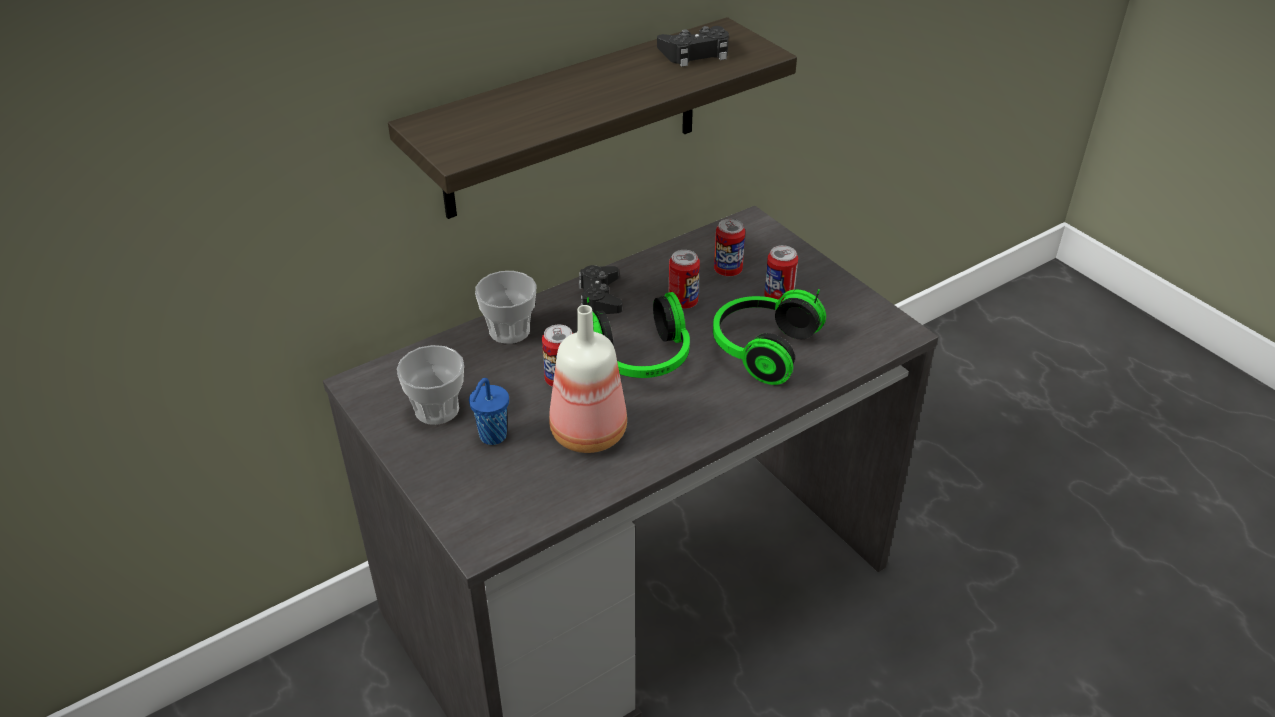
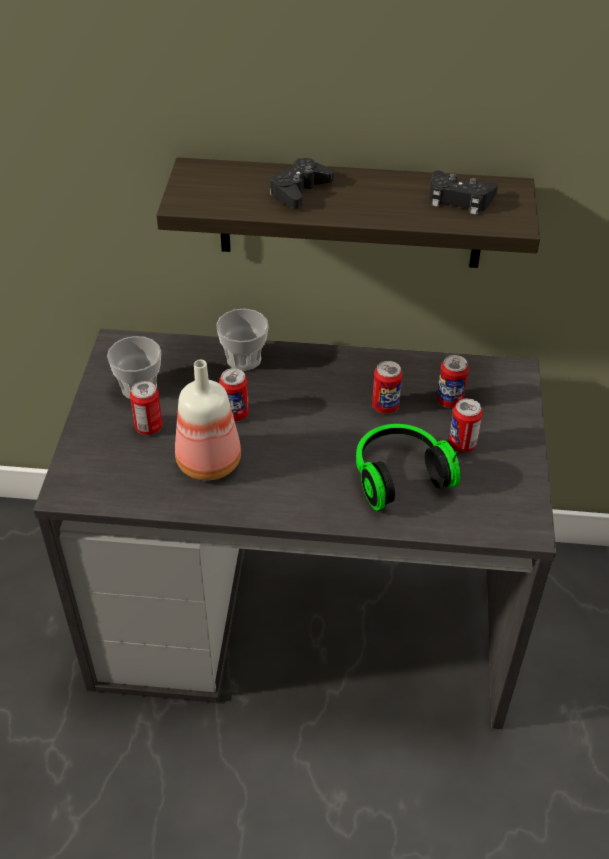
camera: 40 degrees right, 5 degrees up
blue cup [469,378,509,445] -> can [130,381,163,435]
black game controller [579,265,623,314] -> black game controller moved to [270,158,334,208]
headphones [587,292,690,378] -> none

